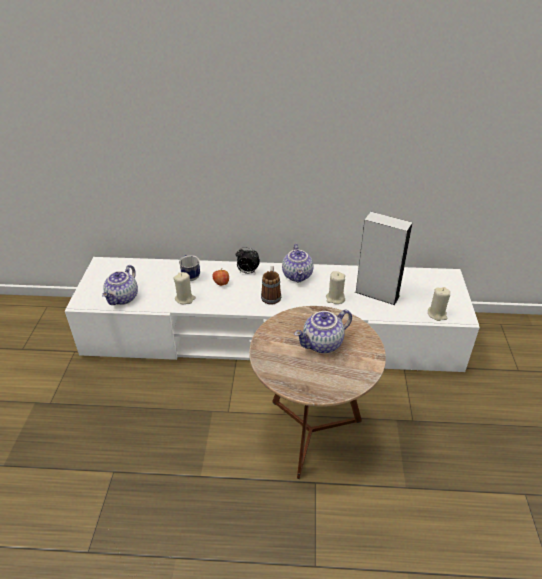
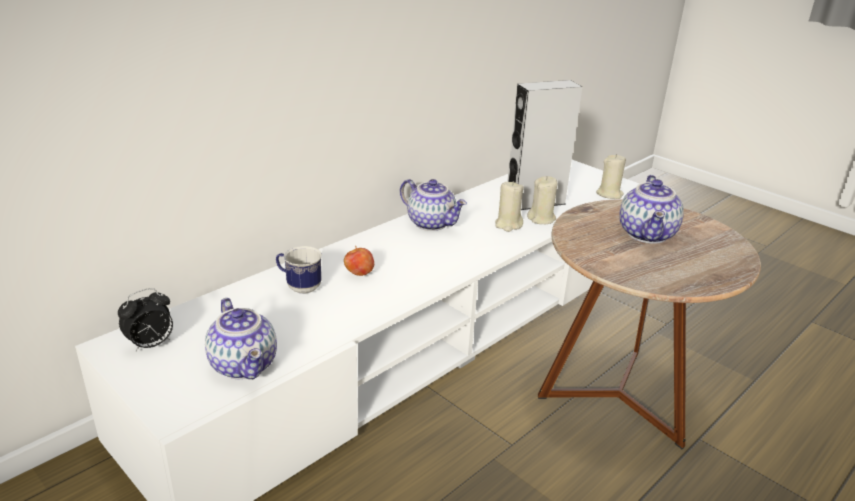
camera: 50 degrees left, 10 degrees down
beige candle [173,272,196,304] -> beige candle moved to [527,176,557,224]
alarm clock [236,247,260,274] -> alarm clock moved to [118,288,173,351]
mug [261,266,281,305] -> none

